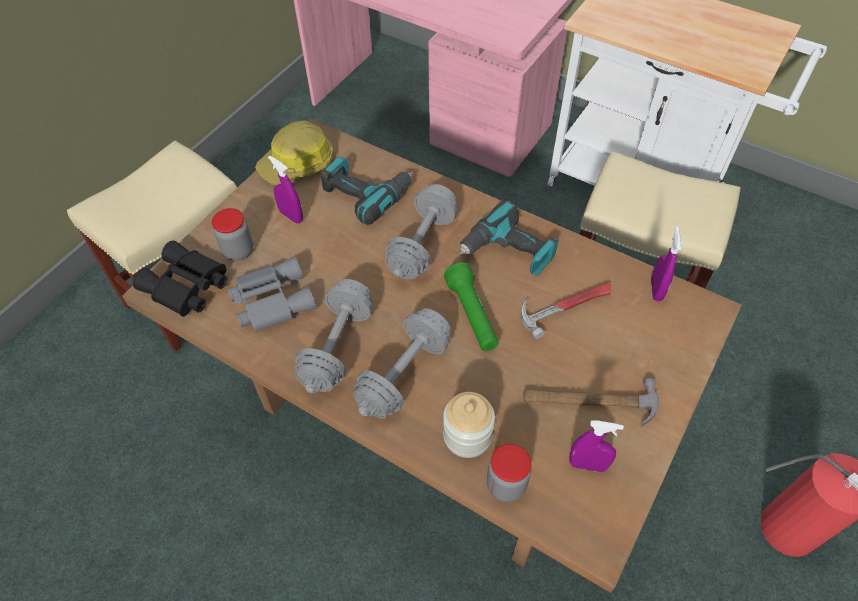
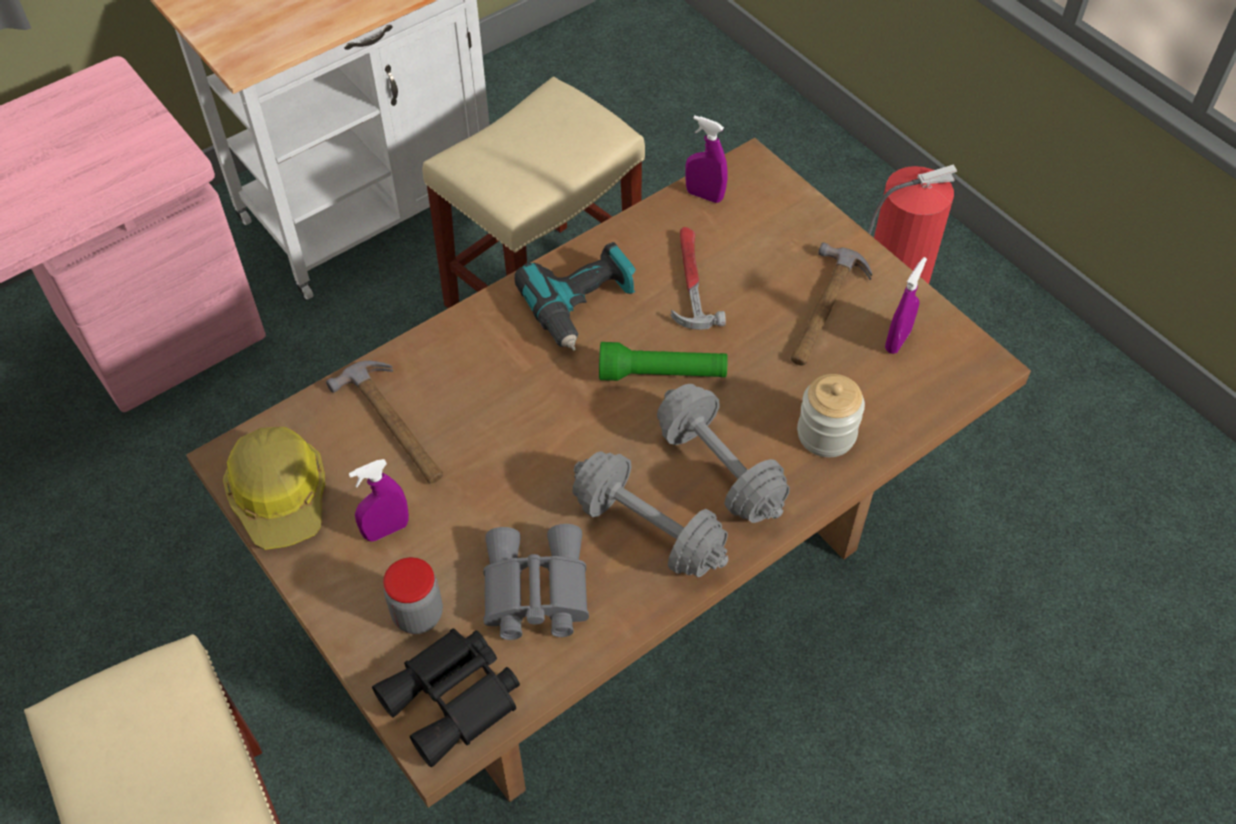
camera: 70 degrees left, 0 degrees up
power drill [321,156,413,225] -> hammer [326,361,443,483]
grey dumbbell [385,184,457,279] -> none
jar [487,444,532,502] -> none

